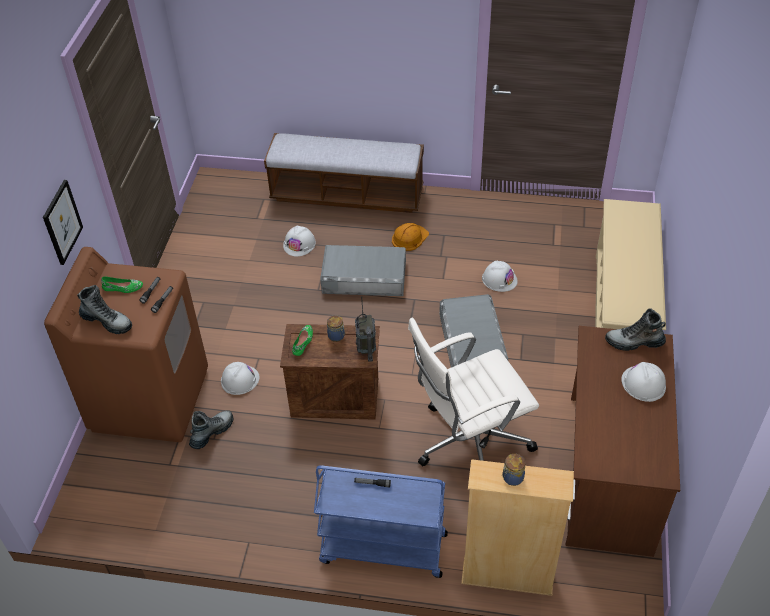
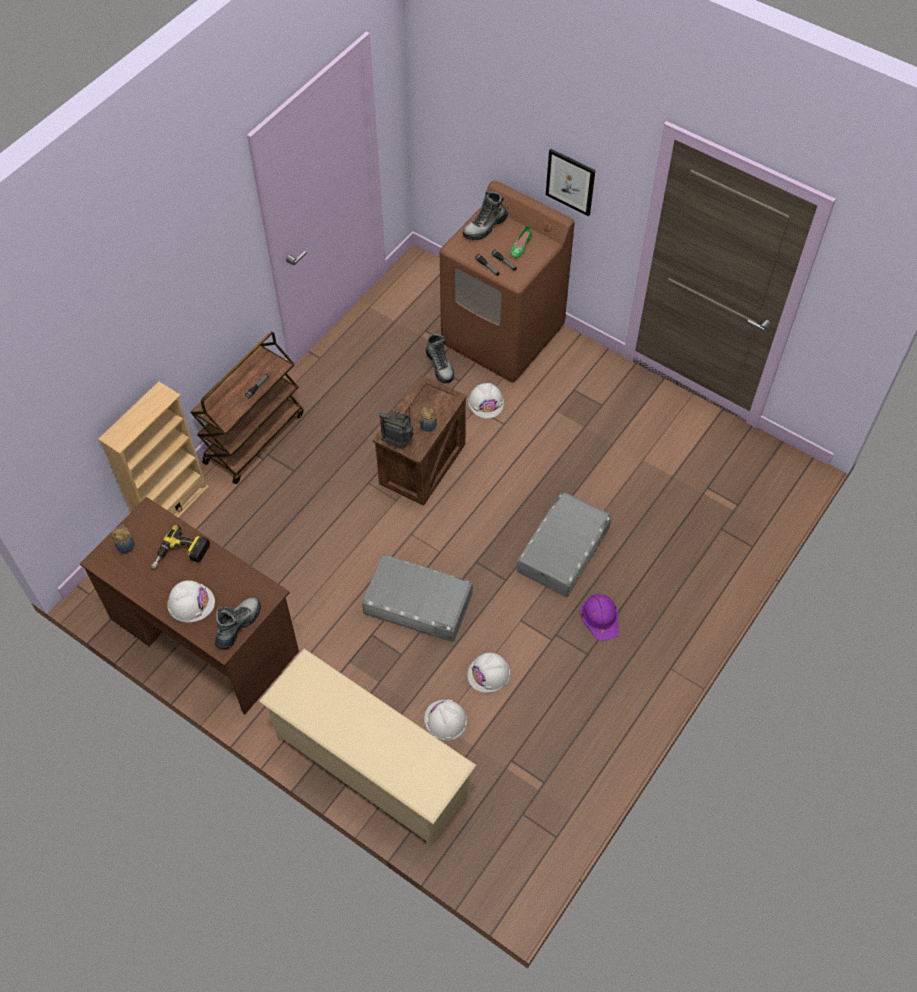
camera: 115 degrees right, 10 degrees up
bench [264,133,424,213] -> none
white hard hat [283,226,316,257] -> white hard hat moved to [424,700,467,740]
green shoe [292,325,313,356] -> none
blue cart [314,465,448,578] -> brown cart [191,332,304,484]
orange hard hat [392,223,429,251] -> purple hard hat [580,594,619,641]
white office chair [408,318,539,466] -> none
jar [502,454,525,486] -> jar moved to [112,525,135,553]
none -> power drill [151,525,210,569]

